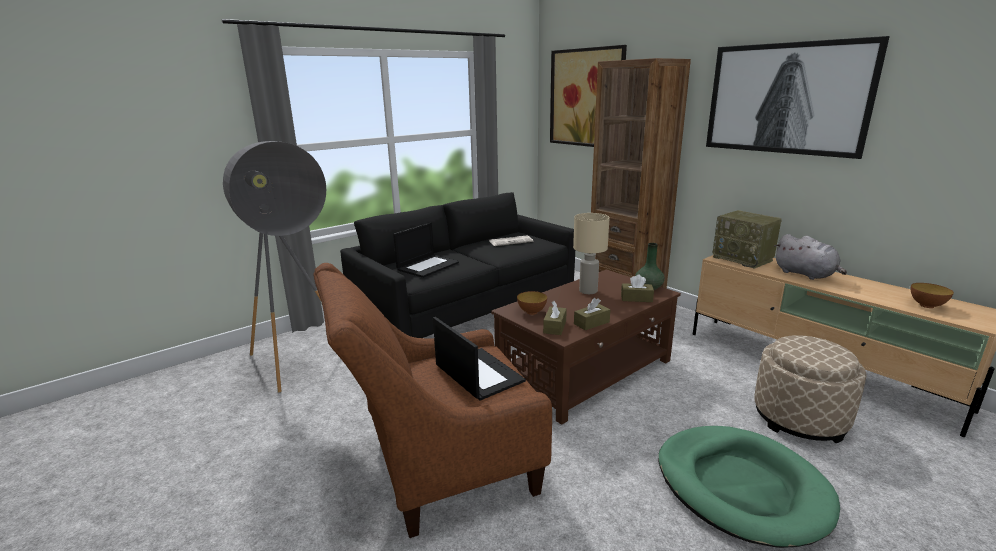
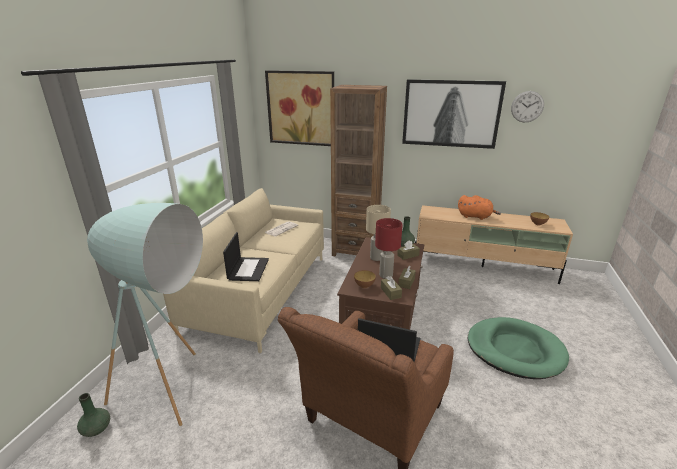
camera: 35 degrees left, 5 degrees up
grey floor lamp [223,141,326,393] -> turquoise floor lamp [87,203,203,426]
black sofa [340,192,575,338] -> beige sofa [163,188,324,353]
radio [712,210,782,269] -> none
beige ottoman [754,335,866,443] -> none
grey plush toy [775,234,847,280] -> orange plush toy [458,195,501,220]
none -> green vase [77,393,110,437]
none -> red table lamp [375,218,403,279]
none -> wall clock [511,91,544,122]

